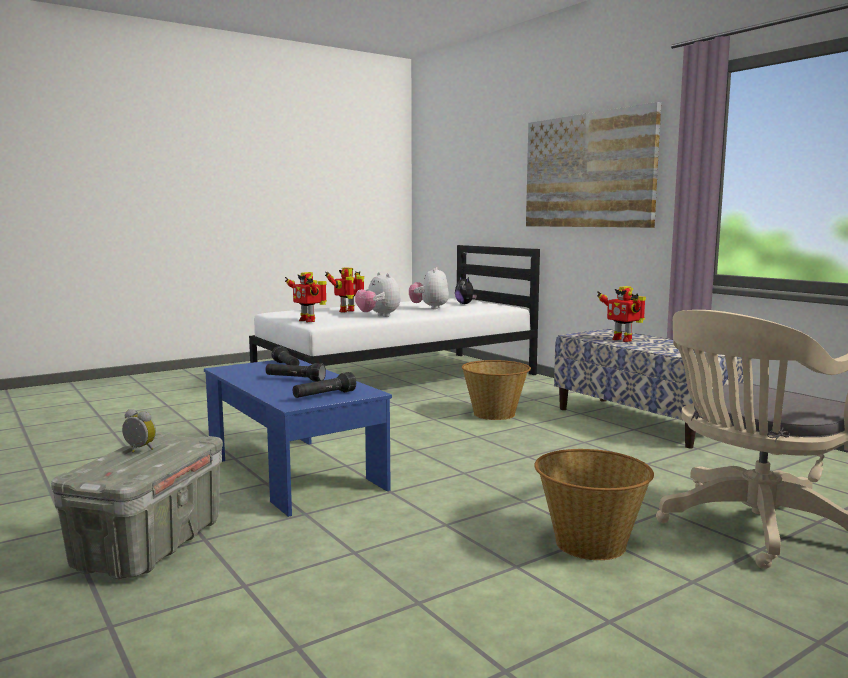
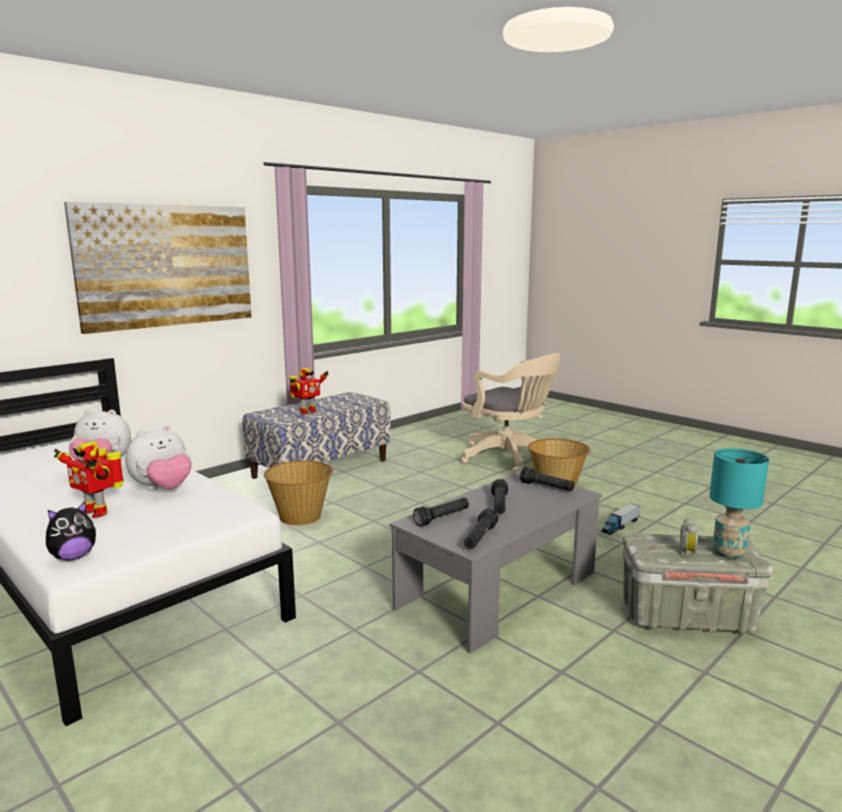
camera: 100 degrees left, 5 degrees up
blue coffee table [204,359,392,517] -> grey coffee table [390,471,602,653]
toy robot [285,272,327,322] -> none
plush toy [455,277,477,304] -> plush toy moved to [46,502,96,561]
none -> black flashlight [464,509,498,549]
none -> toy truck [601,503,640,535]
none -> turquoise table lamp [709,448,769,559]

